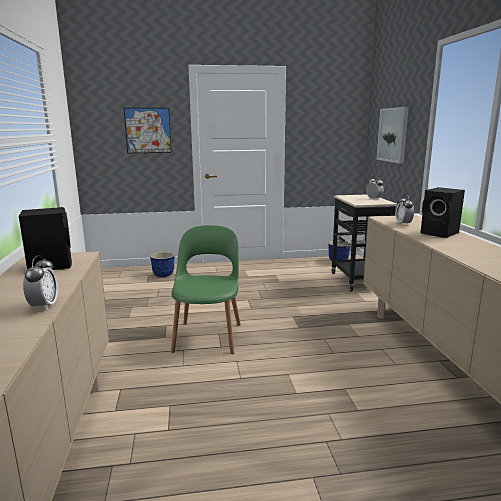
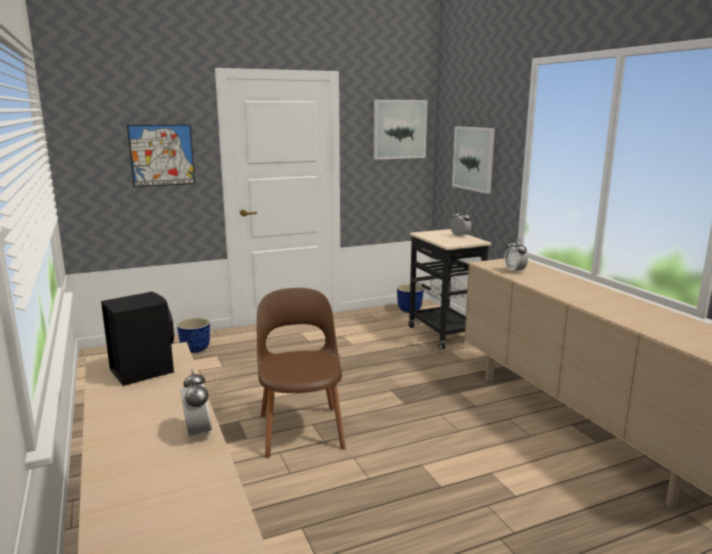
camera: 15 degrees left, 0 degrees up
green chair [171,225,241,354] -> brown chair [257,288,346,458]
black speaker [420,187,465,238] -> none
none -> picture [374,100,428,160]

